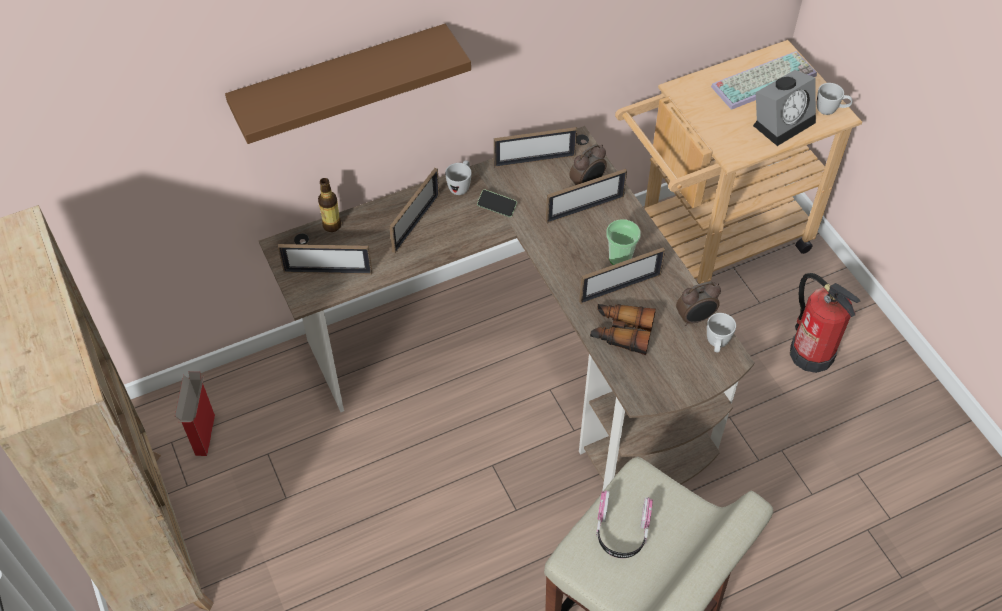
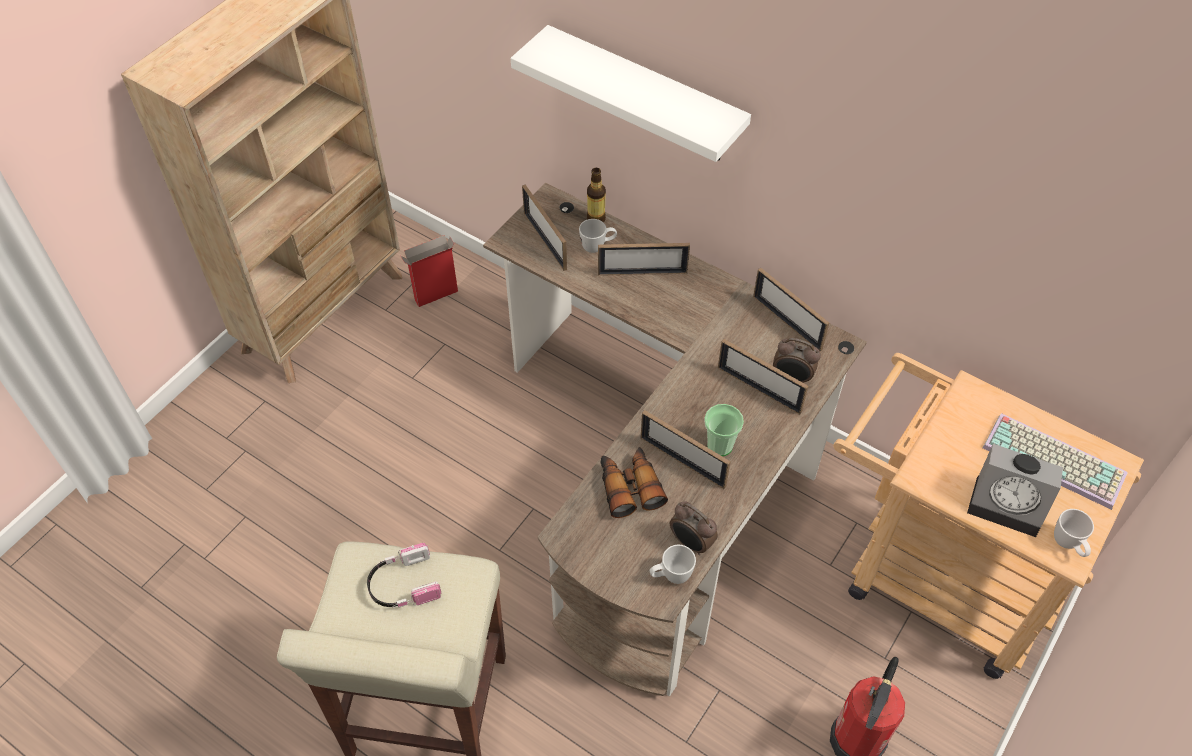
camera: 60 degrees right, 0 degrees up
brown shelf [225,24,471,144] -> white shelf [511,25,751,162]
white mug [445,160,471,195] -> white mug moved to [579,219,617,253]
phone [477,189,517,217] -> none

